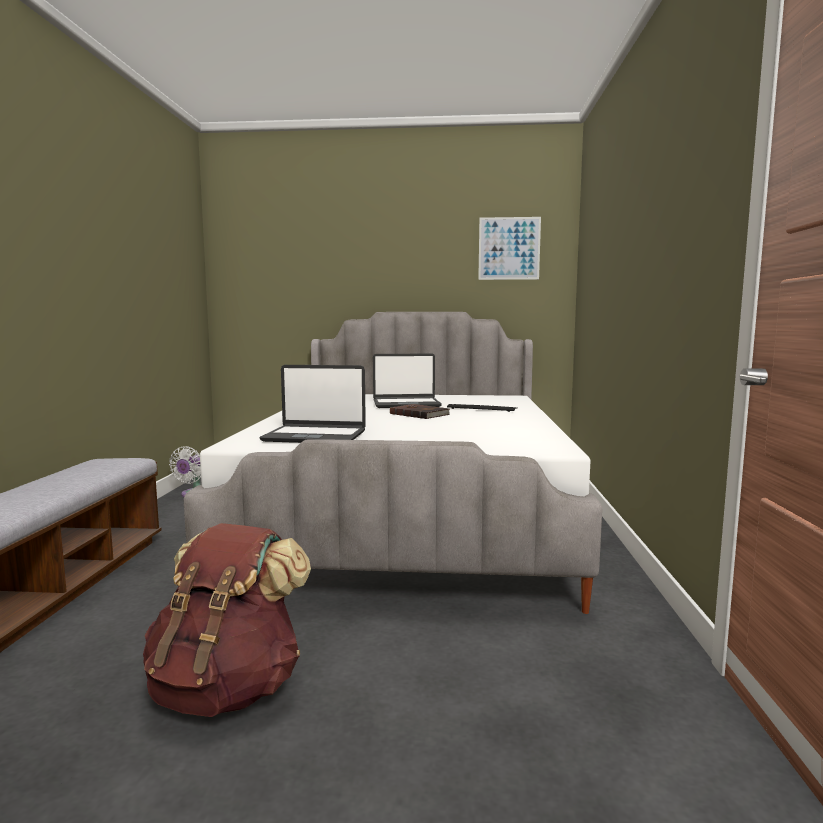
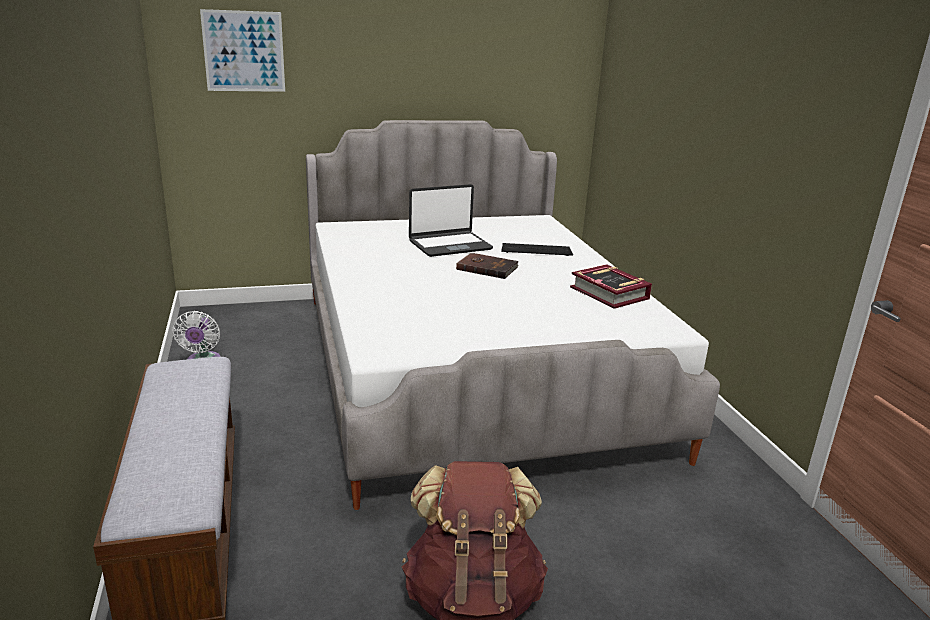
camera: 20 degrees left, 15 degrees up
laptop [260,365,366,443] -> none
picture [478,217,541,280] -> picture moved to [200,9,285,92]
none -> book [570,264,652,309]

